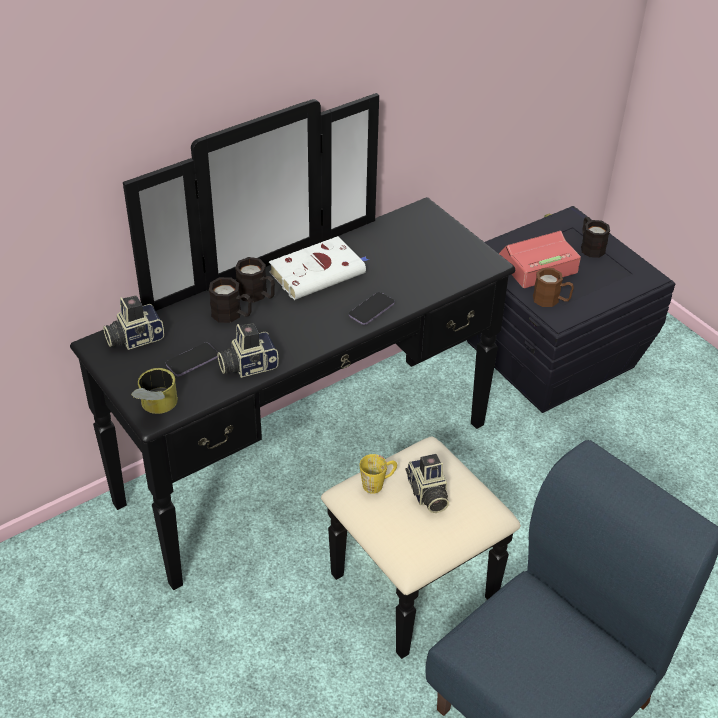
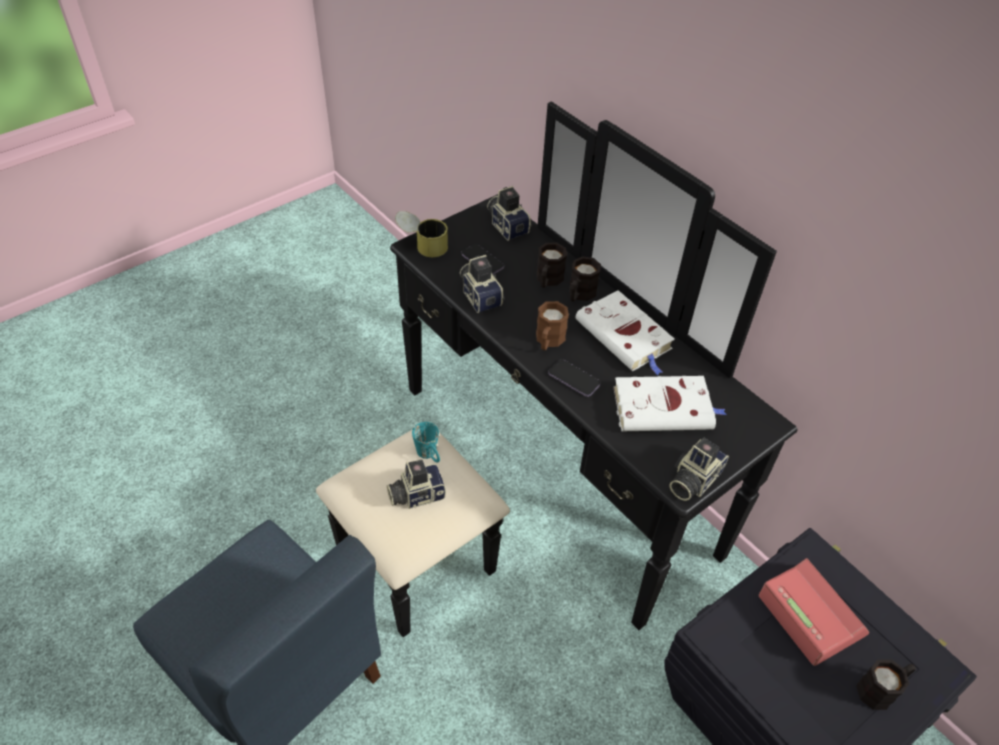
camera: 85 degrees right, 5 degrees up
yellow mug [360,454,397,494] -> turquoise mug [412,422,440,463]
brown mug [533,268,574,307] -> brown mug moved to [536,301,569,350]
none -> white book [613,376,727,431]
none -> camera [669,438,729,501]

